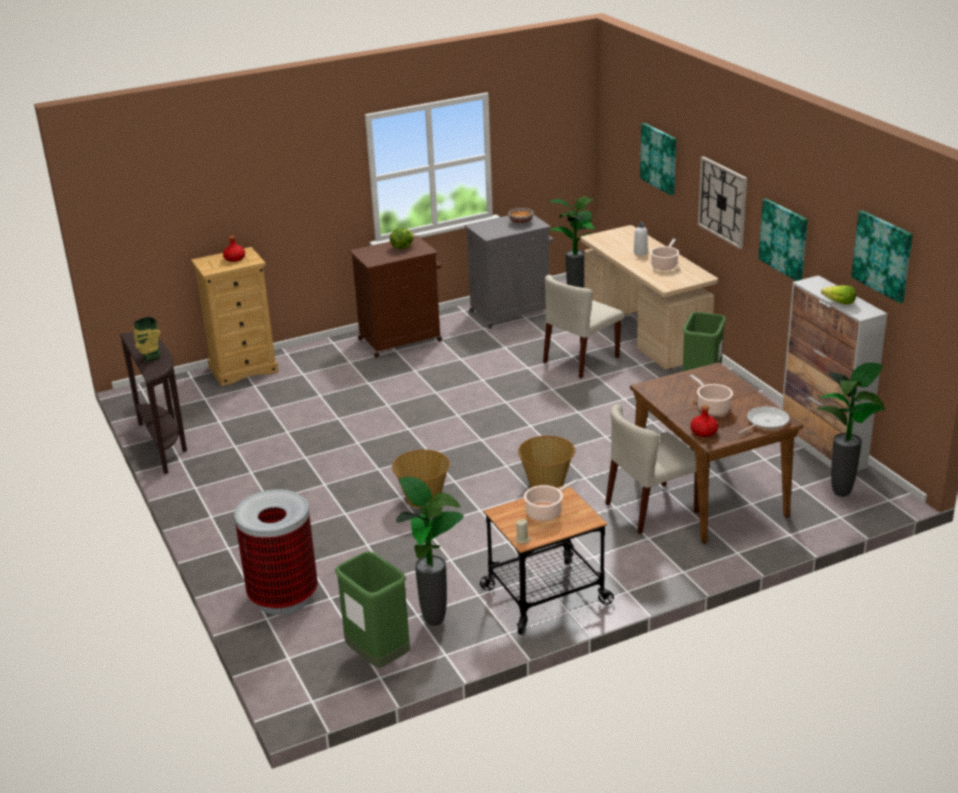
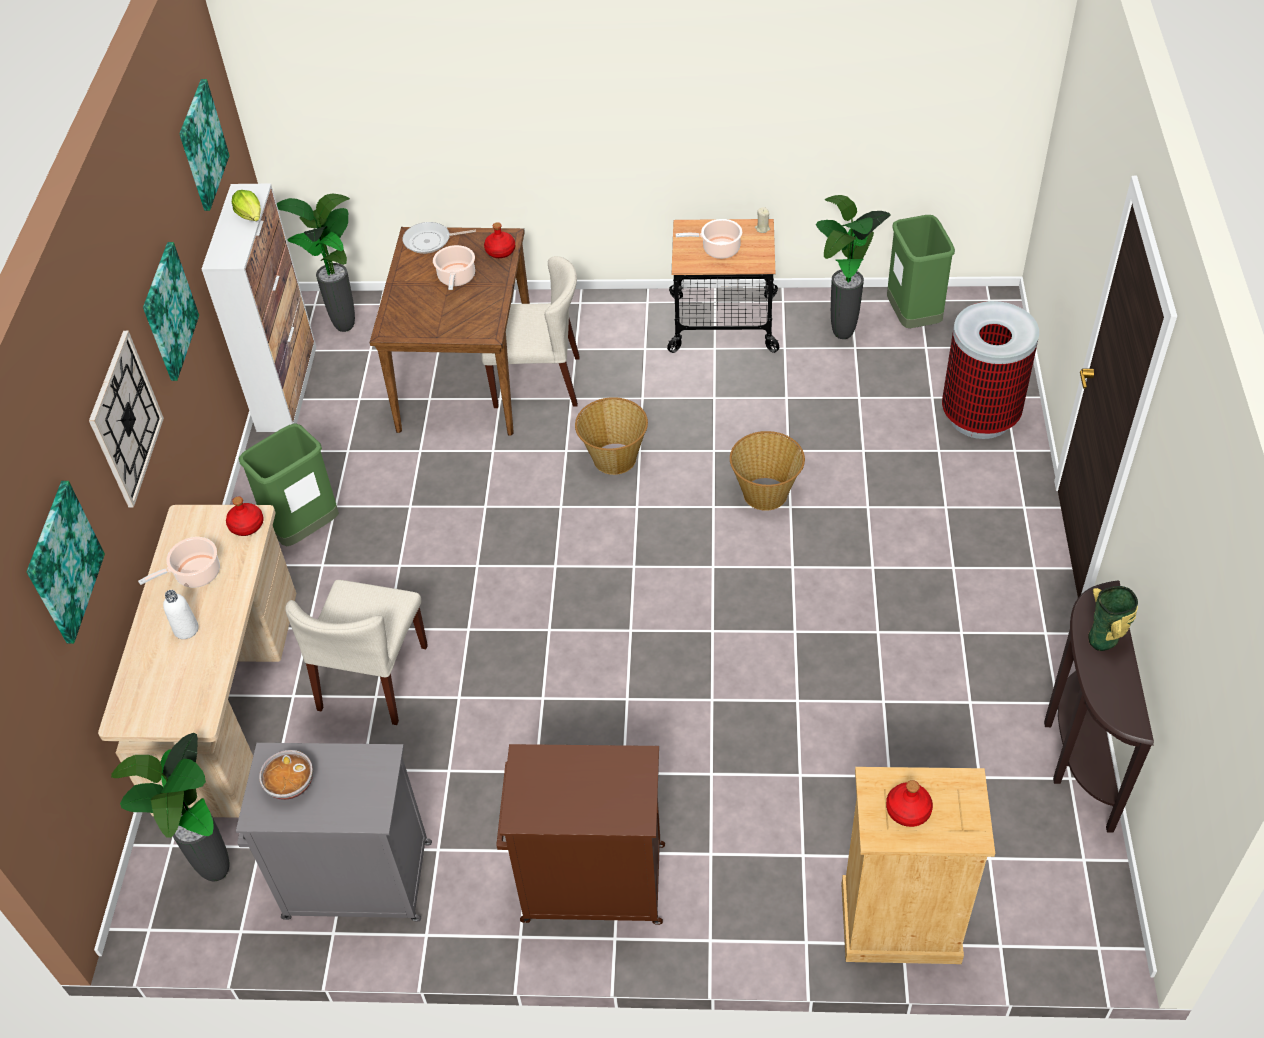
camera: 150 degrees left, 20 degrees up
lettuce [390,228,415,249] -> none
beige chair [543,275,623,378] -> beige chair turned 120 degrees clockwise [285,580,428,725]
none -> red bottle [226,496,264,536]

